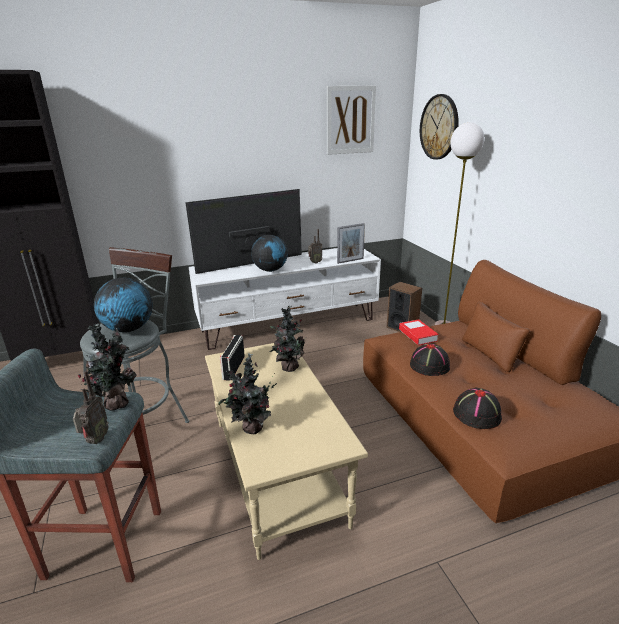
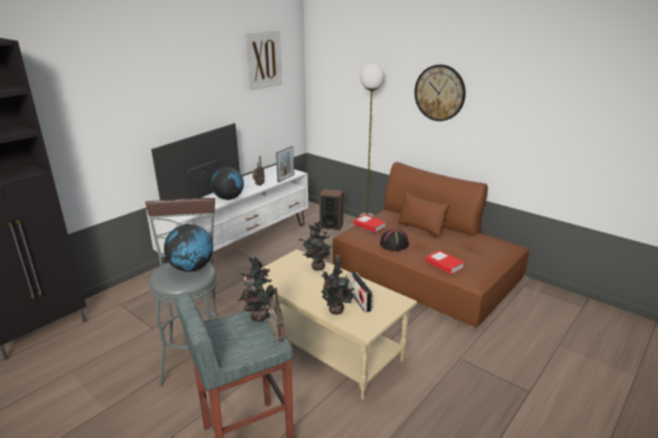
camera: 30 degrees left, 0 degrees up
radio [220,335,245,381] -> radio moved to [349,272,373,312]
wall clock [420,94,459,160] -> wall clock moved to [414,64,466,121]
black hat [453,387,502,429] -> book [426,250,464,275]

